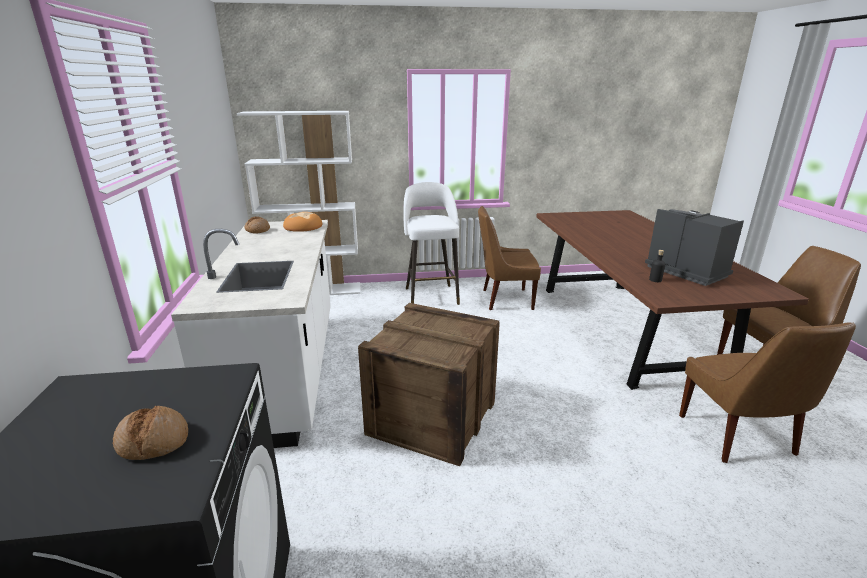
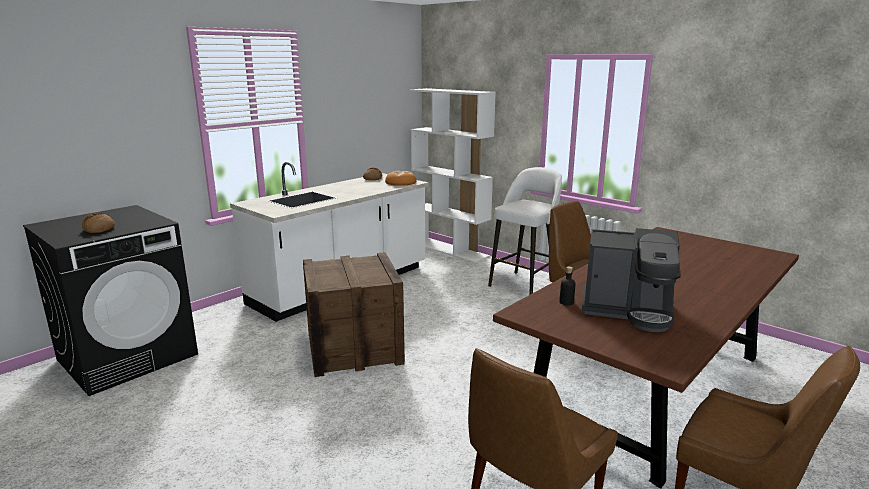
camera: 50 degrees right, 5 degrees down
coffee machine [645,209,744,286] -> coffee machine turned 90 degrees clockwise [582,228,681,332]

